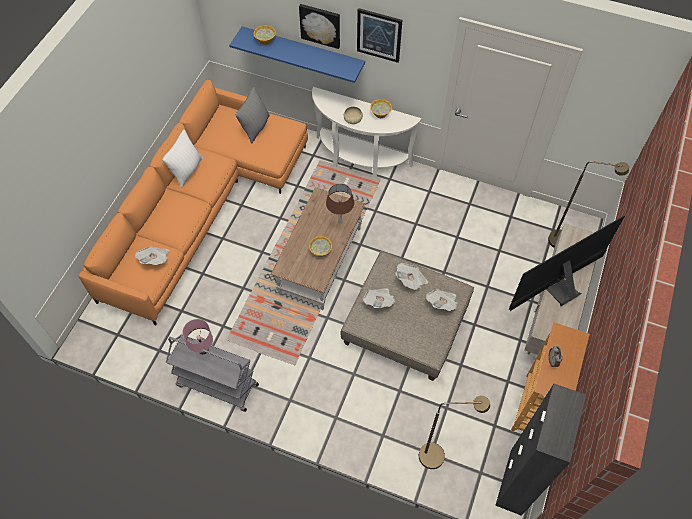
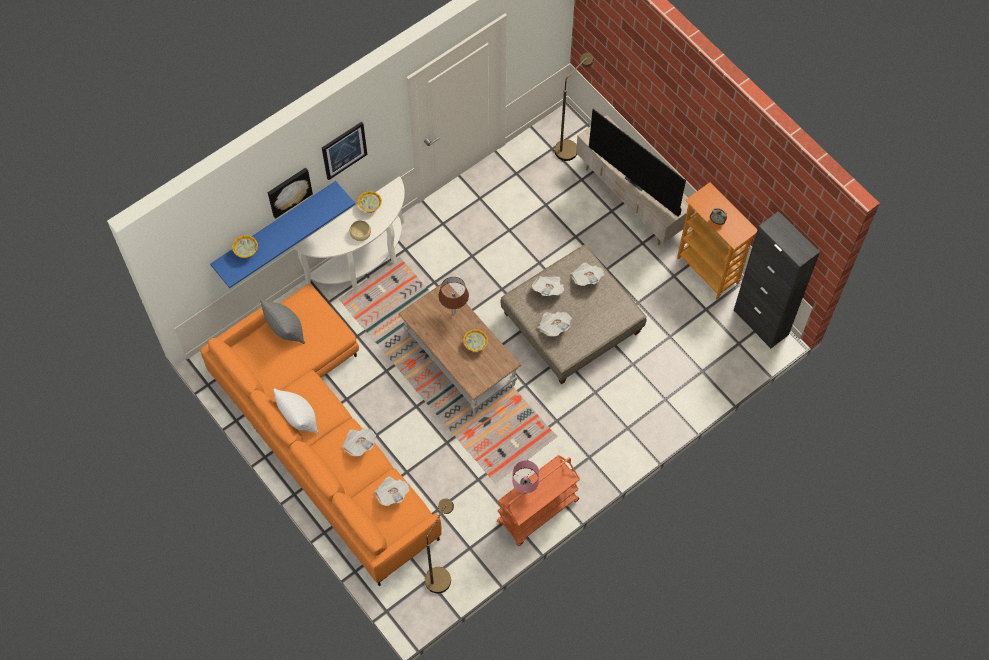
camera: 60 degrees left, 5 degrees up
grey cart [166,335,259,412] -> orange cart [497,455,580,546]
brown floor lamp [419,395,490,469] -> brown floor lamp moved to [425,499,454,593]
television [509,216,625,311] -> television turned 45 degrees counterclockwise [589,109,686,216]
none -> newspaper [342,428,376,456]

